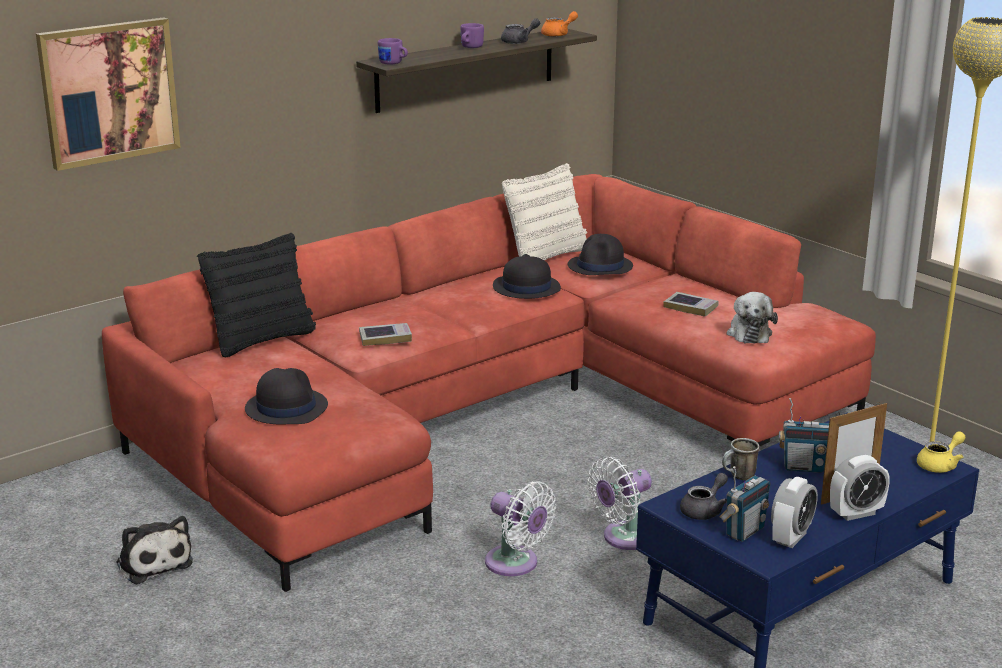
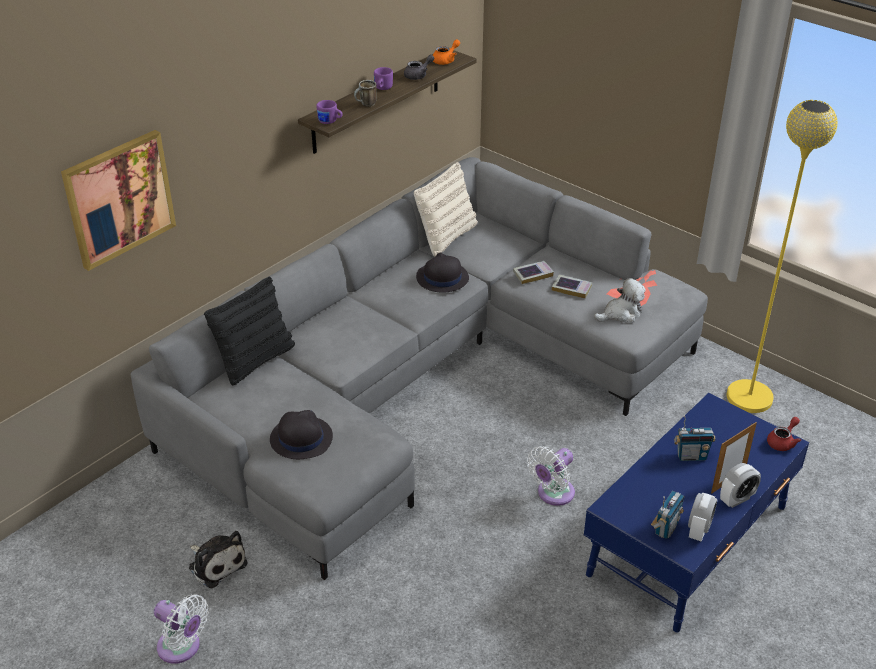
camera: 10 degrees left, 15 degrees up
red sofa [102,174,876,592] -> grey sofa [131,157,708,580]
book [359,323,412,346] -> book moved to [513,261,554,284]
white fan [485,481,556,576] -> white fan moved to [154,594,208,664]
black hat [568,234,633,275] -> none
grey teapot [680,473,728,520] -> none
mug [722,438,759,480] -> mug moved to [354,80,376,107]
plush toy [727,292,778,344] -> plush toy turned 105 degrees counterclockwise [594,278,646,323]
yellow teapot [917,431,965,473] -> red teapot [767,417,801,451]

